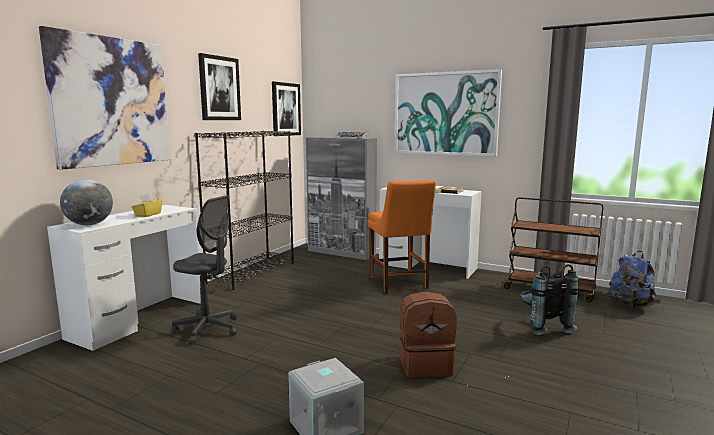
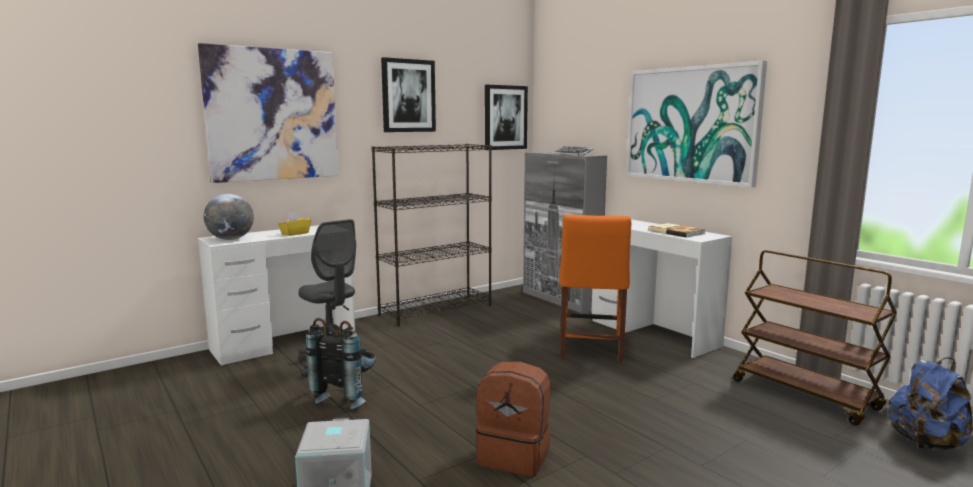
camera: 25 degrees right, 0 degrees up
black backpack [520,264,579,335] -> black backpack moved to [306,318,376,409]

